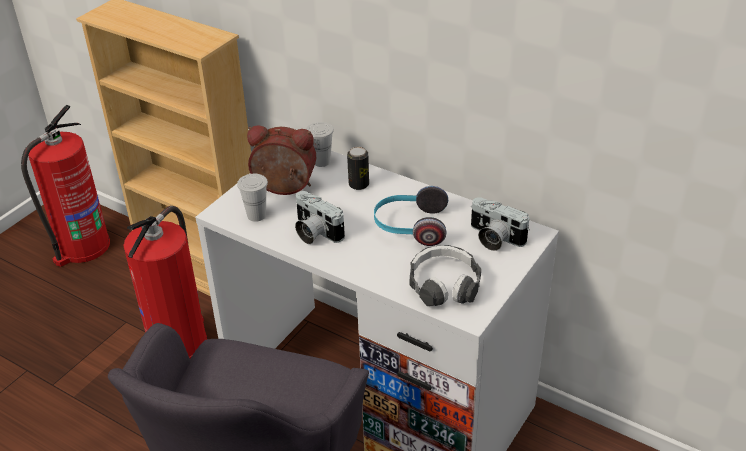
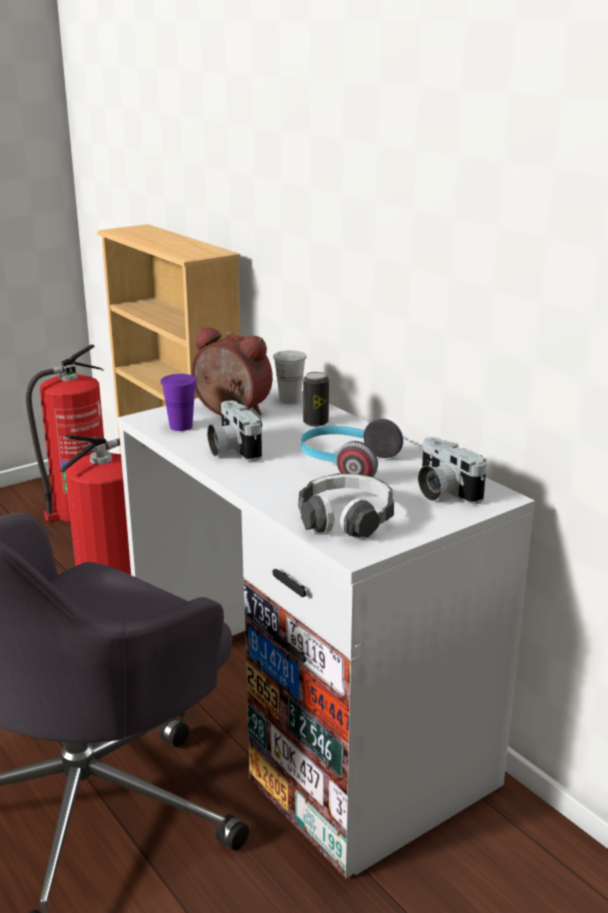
camera: 20 degrees right, 15 degrees down
white cup [237,174,268,222] -> purple cup [160,374,197,431]

